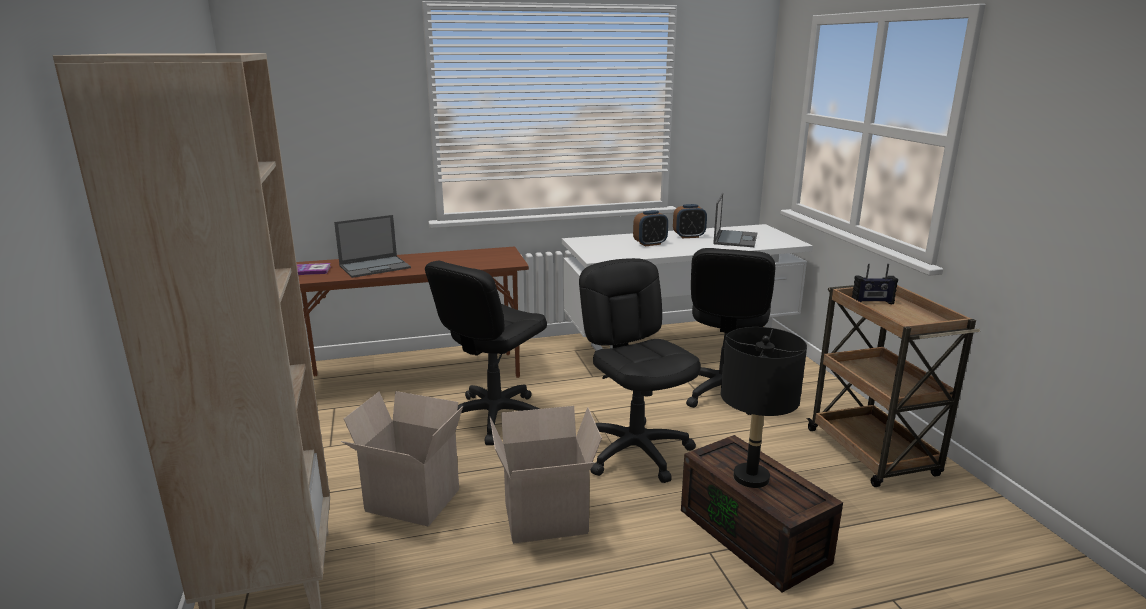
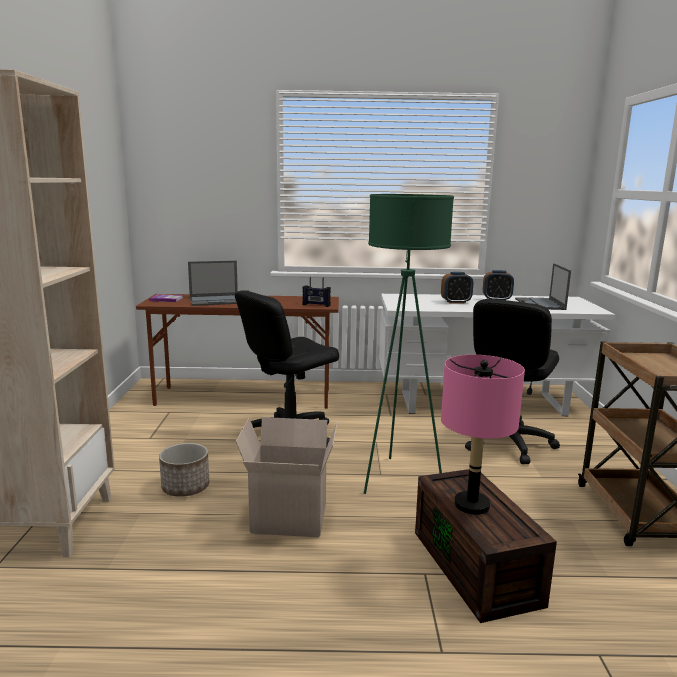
camera: 15 degrees right, 5 degrees down
cardboard box [341,391,463,527] -> planter [159,443,209,497]
black office chair [579,258,701,483] -> green floor lamp [364,194,454,494]
laptop [713,193,758,247] -> laptop turned 150 degrees clockwise [515,263,571,310]
black table lamp [721,327,807,488] -> pink table lamp [441,355,525,515]
radio [852,264,898,304] -> radio moved to [302,277,331,307]

